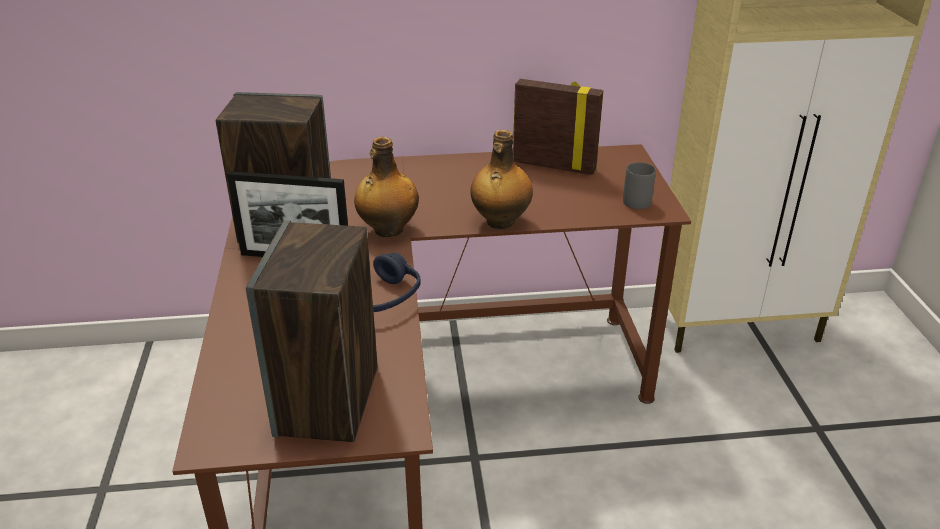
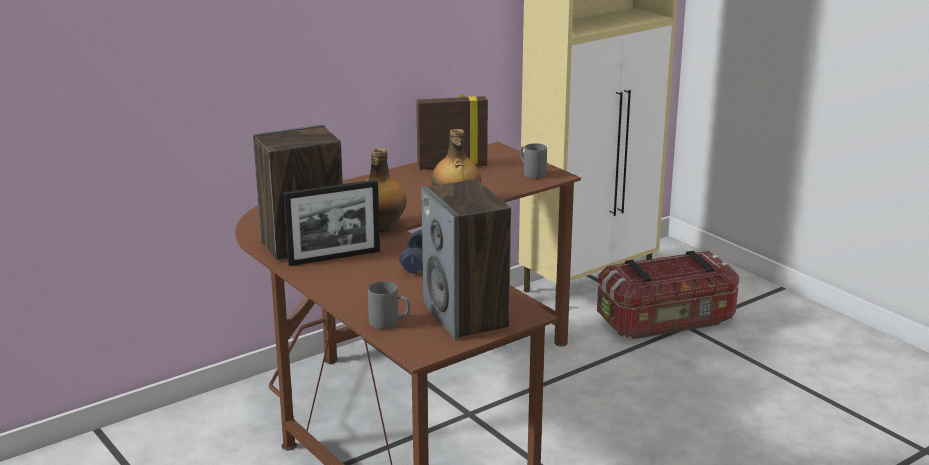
camera: 30 degrees left, 10 degrees down
none -> grey mug [368,281,410,329]
none -> storage box [597,251,739,339]

